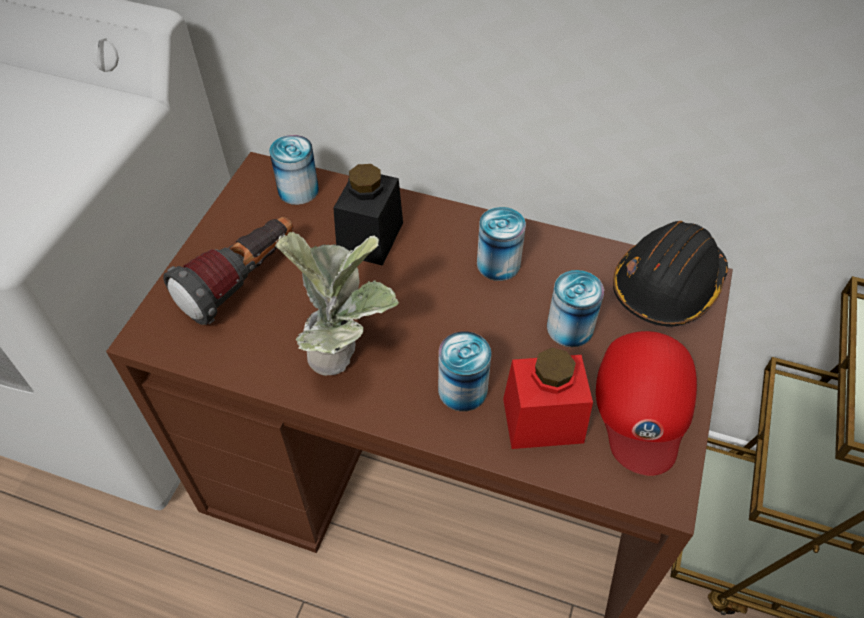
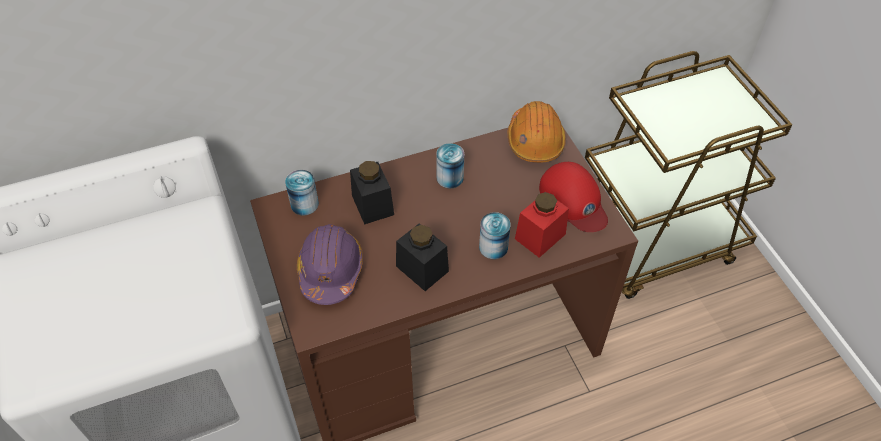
camera: 40 degrees left, 0 degrees up
flashlight [163,217,293,325] -> purple hard hat [297,224,363,305]
potted plant [275,231,399,376] -> black jar [396,224,449,291]
can [547,270,604,347] -> none
black hard hat [613,221,728,327] -> orange hard hat [508,101,566,163]

